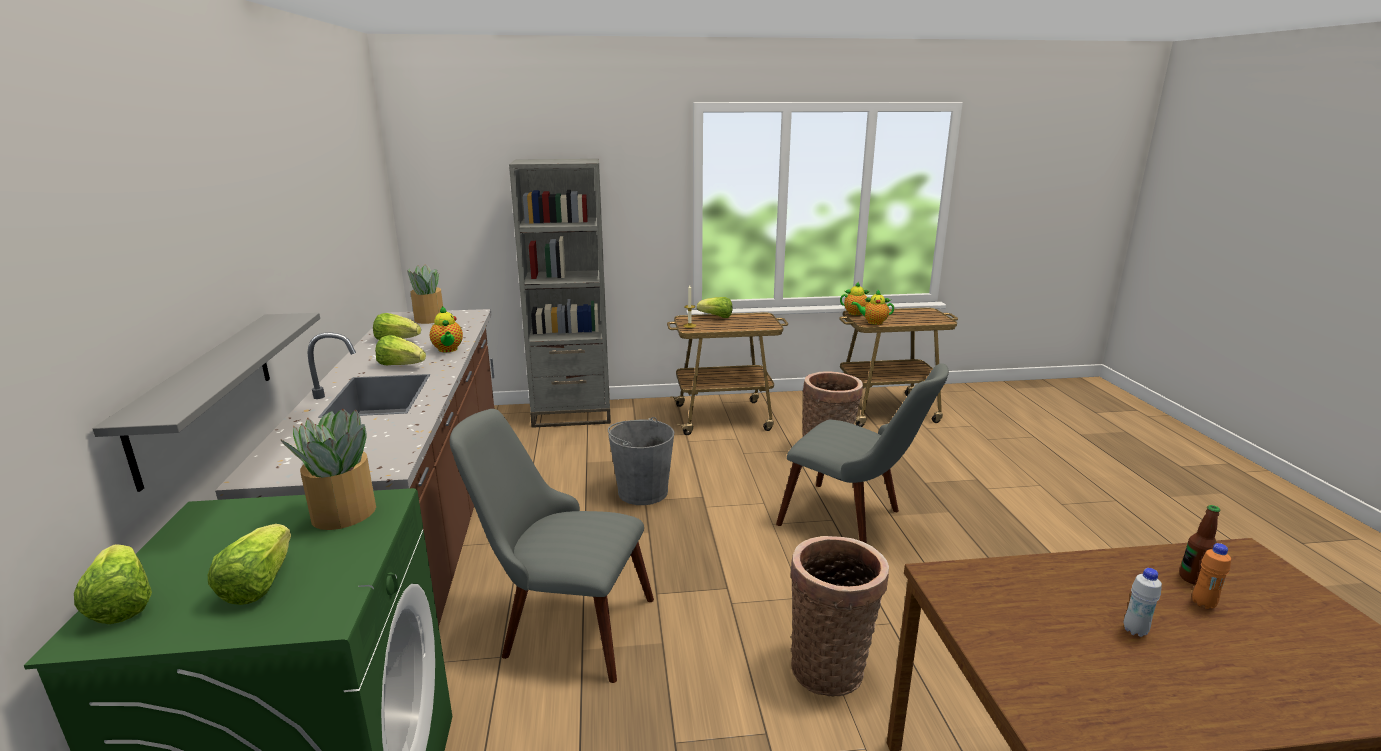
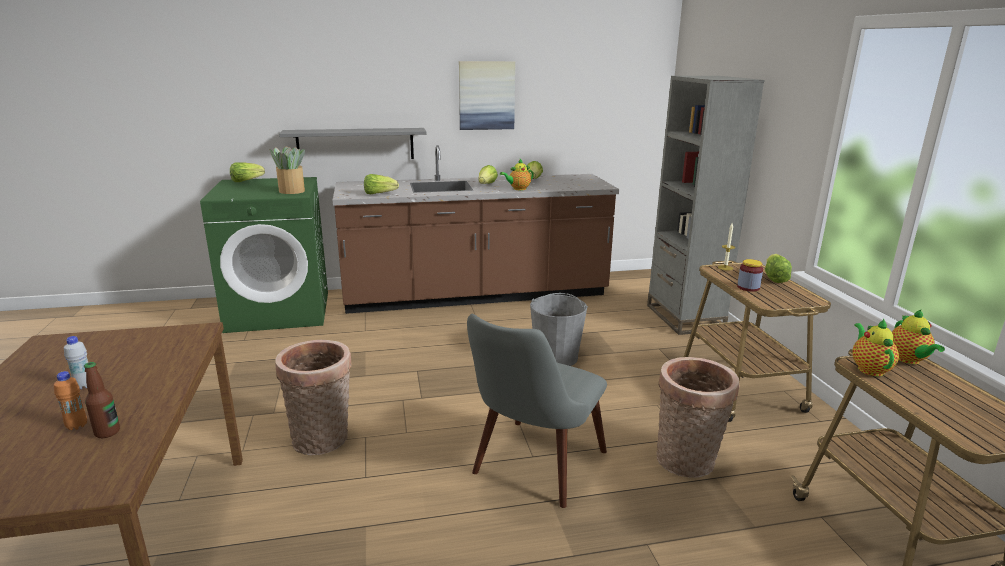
camera: 85 degrees right, 0 degrees up
lettuce [208,524,291,605] -> lettuce moved to [364,174,399,194]
potted plant [407,264,443,324] -> none
grey chair [450,409,654,683] -> none
none -> picture [459,61,515,130]
none -> jar [737,259,763,292]

